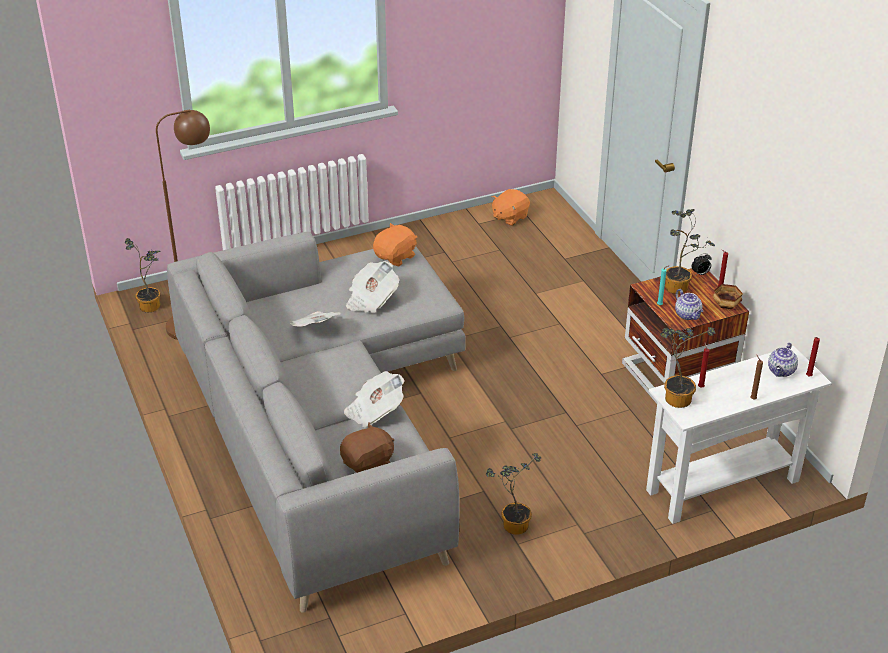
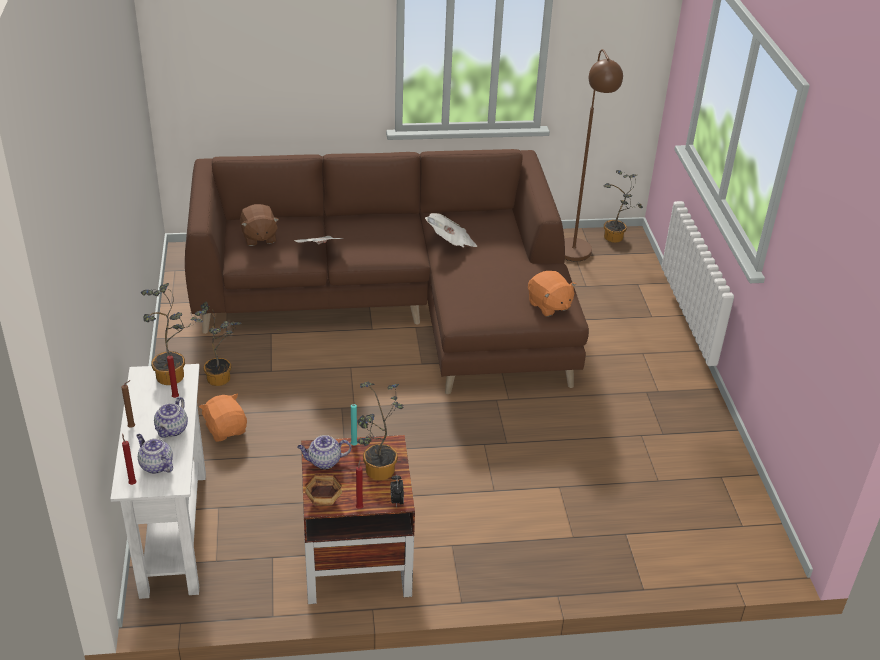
camera: 105 degrees right, 0 degrees up
grey sofa [167,232,466,613] -> brown sofa [185,149,589,394]
newspaper [346,261,399,313] -> none
orange plush toy [492,189,530,226] -> orange plush toy moved to [199,394,247,442]
none -> teapot [154,397,188,438]

